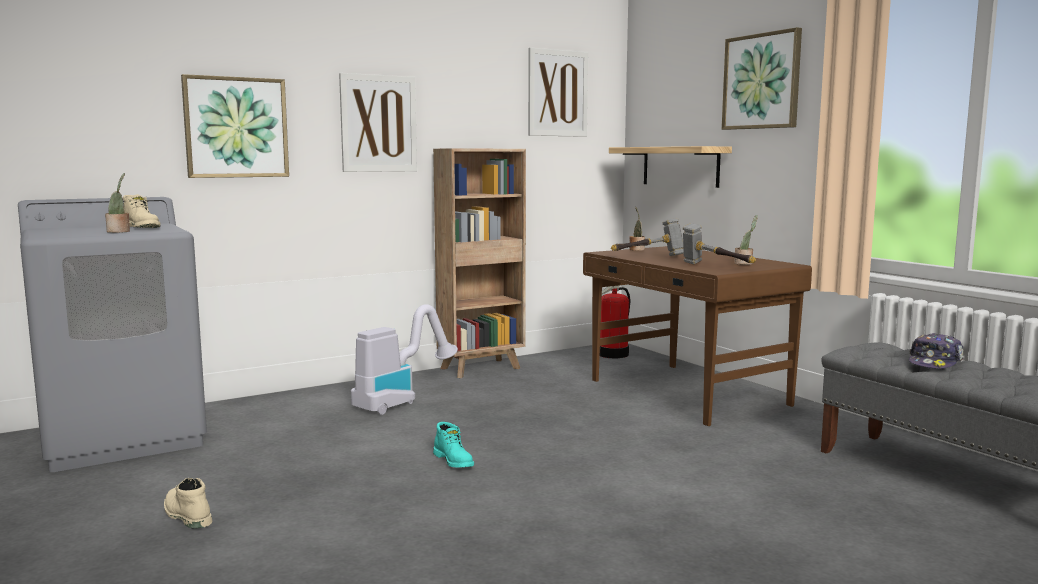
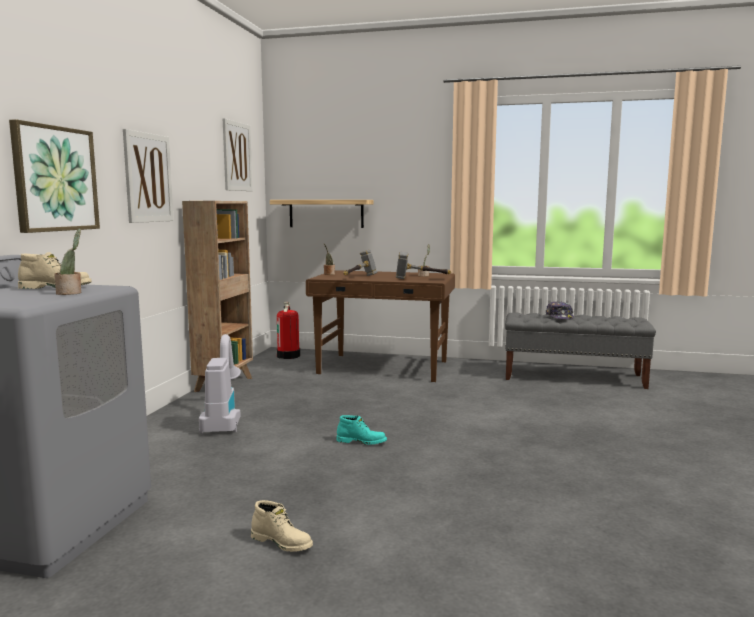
camera: 45 degrees left, 0 degrees up
beige boot [164,478,212,529] -> beige boot turned 150 degrees counterclockwise [251,500,313,552]
picture [722,27,802,130] -> none

